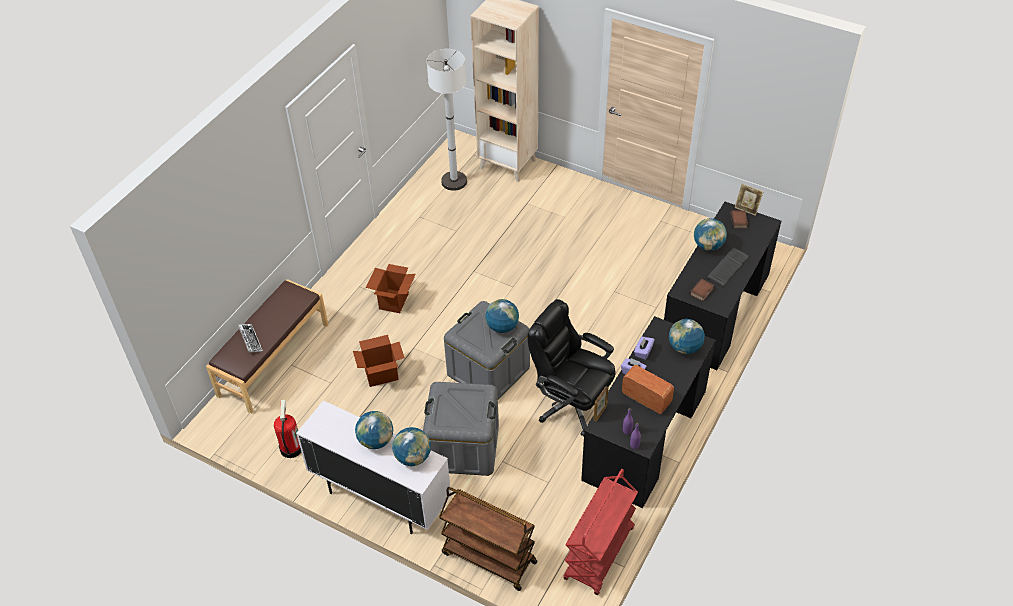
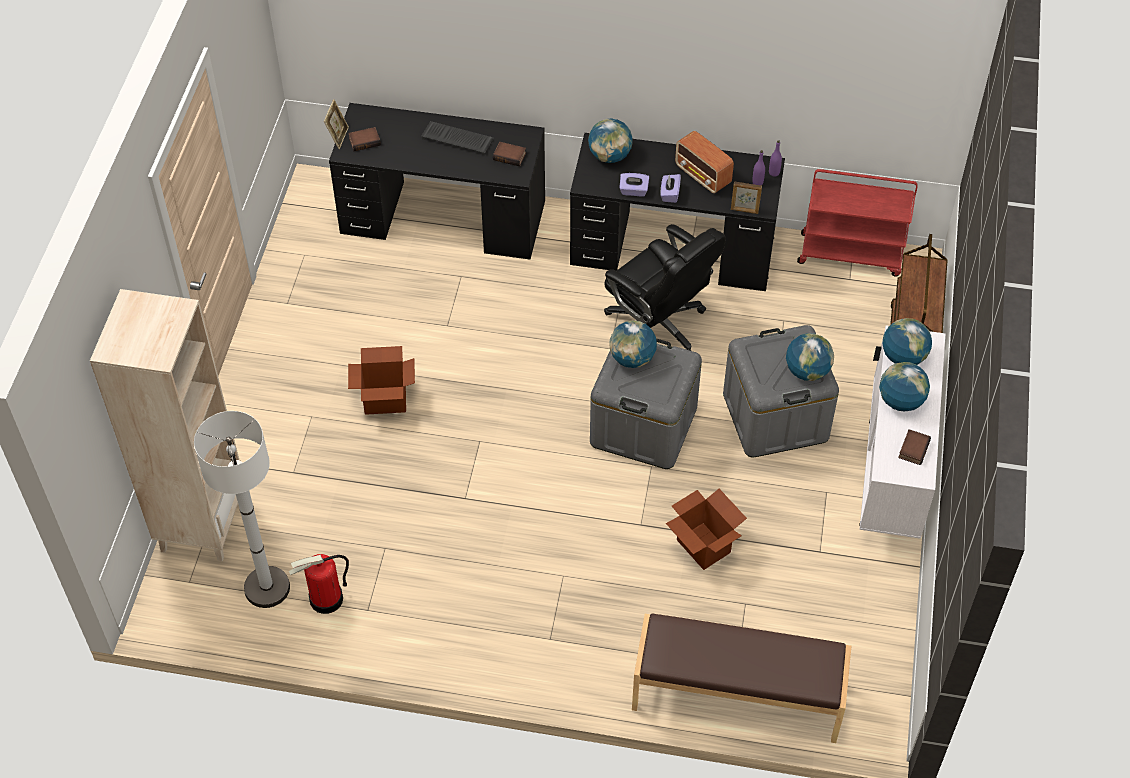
camera: 110 degrees left, 5 degrees up
keyboard [238,324,263,353] -> none
fire extinguisher [274,400,302,458] -> fire extinguisher moved to [289,554,349,614]
cardboard box [366,264,416,313] -> cardboard box moved to [348,346,415,415]
black office chair [528,299,616,436] -> black office chair turned 60 degrees counterclockwise [604,224,726,351]
radio [622,365,674,414] -> radio turned 60 degrees counterclockwise [675,131,734,193]
globe [694,218,727,251] -> globe moved to [786,333,834,381]
none -> book [898,429,931,465]

